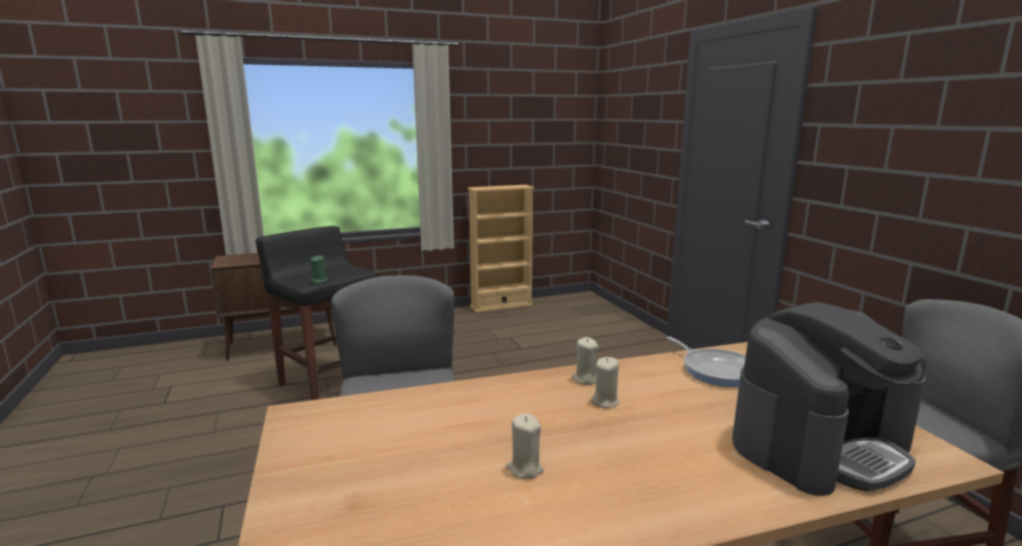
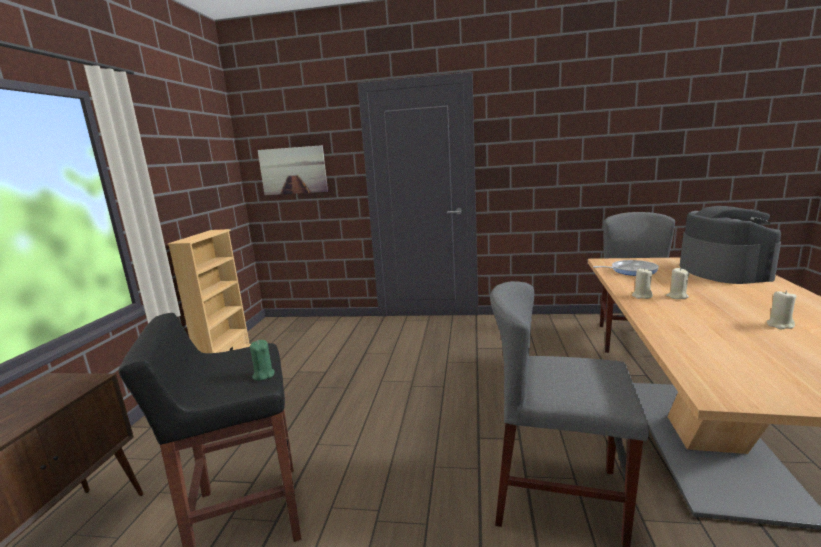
camera: 60 degrees left, 0 degrees up
none -> picture [258,145,328,195]

